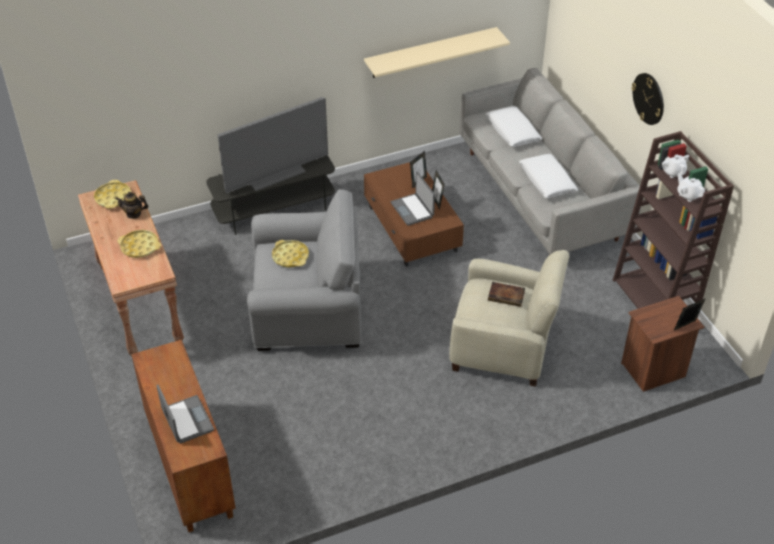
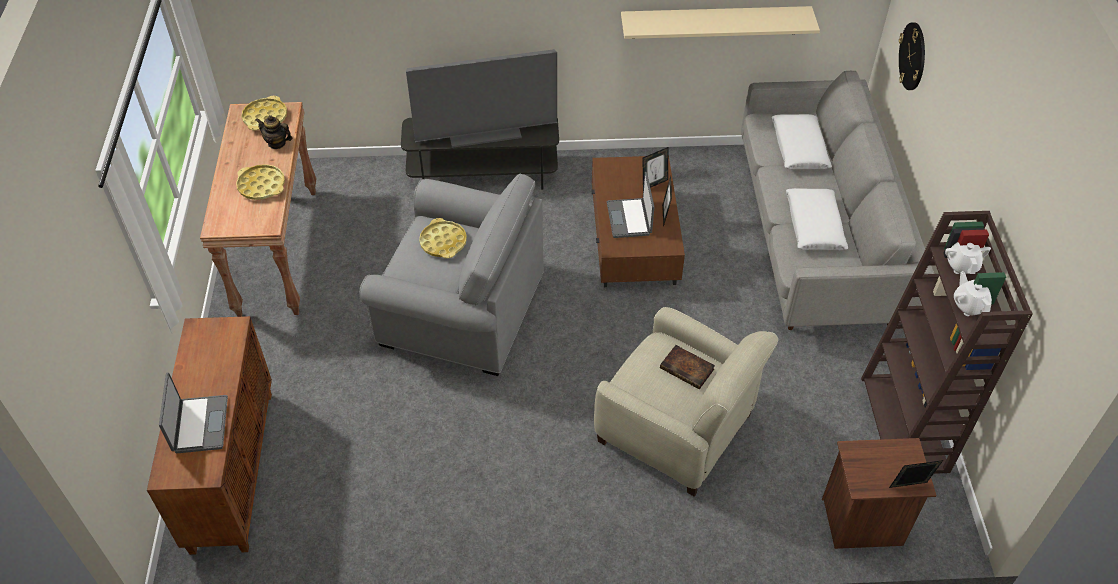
camera: 20 degrees right, 5 degrees up
wall clock [631,73,664,125] -> wall clock moved to [899,22,925,90]

